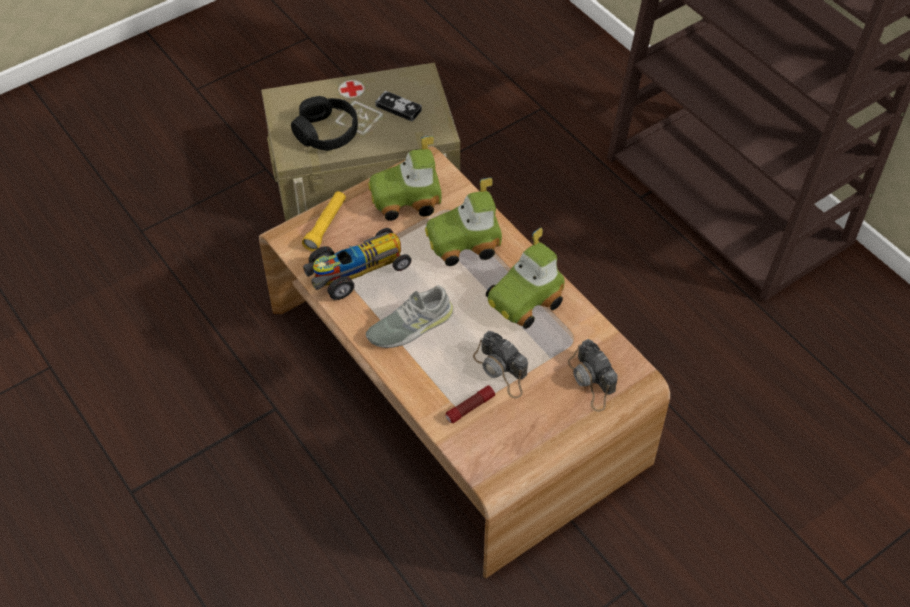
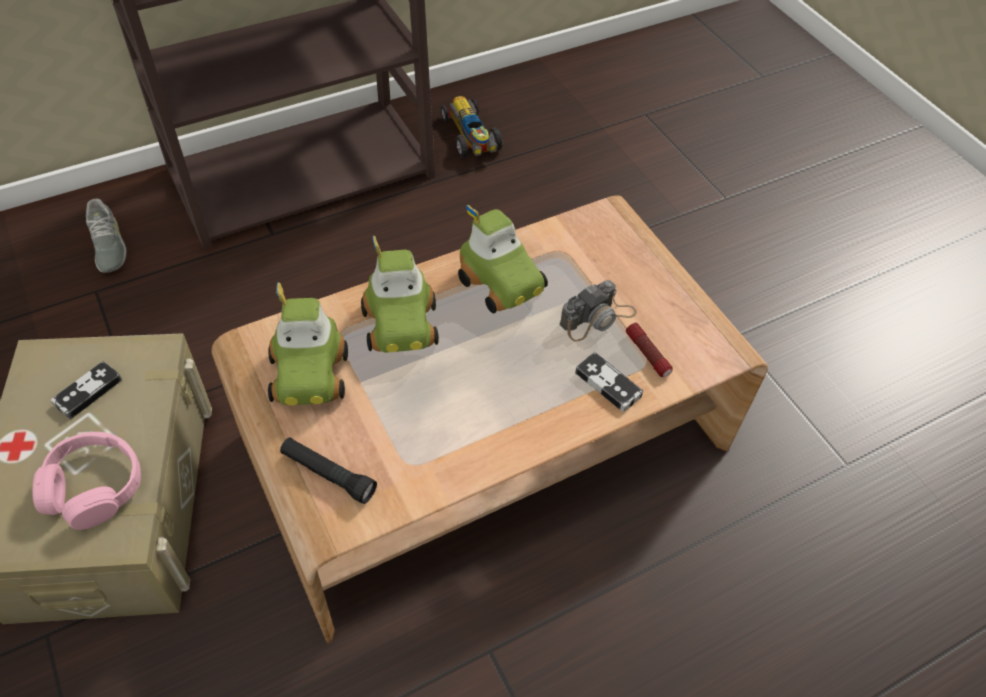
camera: 85 degrees left, 0 degrees up
black headphones [291,96,358,151] -> pink headphones [32,432,141,530]
yellow flashlight [302,191,346,251] -> black flashlight [280,437,377,504]
toy car [303,228,412,300] -> toy car moved to [441,96,502,158]
grey shoe [366,285,453,348] -> grey shoe moved to [86,198,127,273]
camera [568,339,618,412] -> none
none -> game controller [575,352,643,412]

